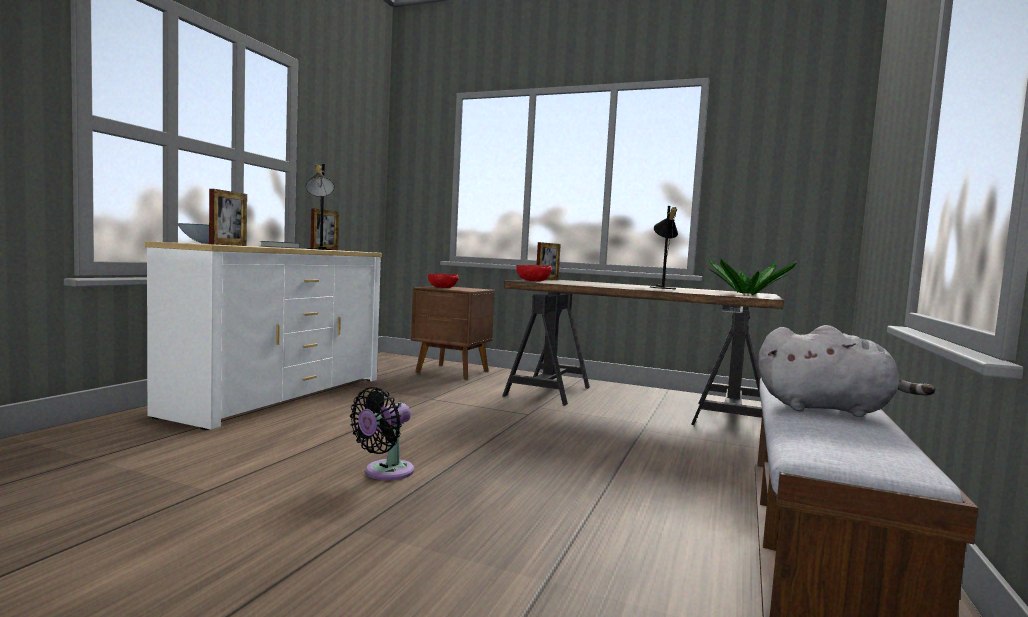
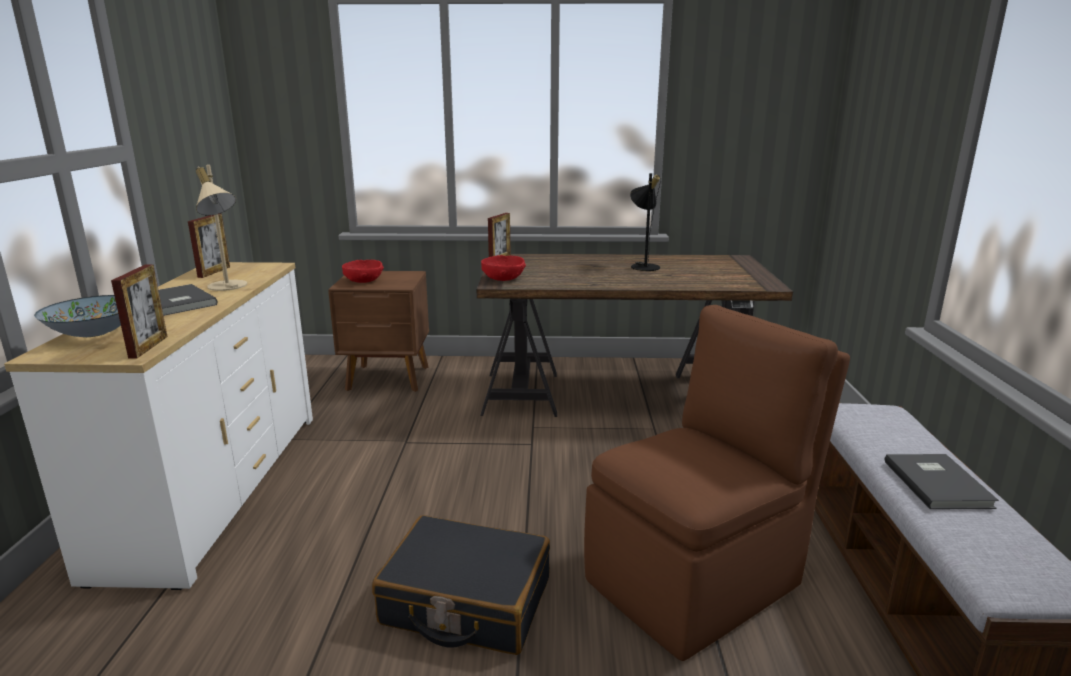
camera: 20 degrees left, 15 degrees up
black table lamp [306,164,335,250] -> beige table lamp [196,165,247,291]
black fan [350,387,414,480] -> black suitcase [372,515,550,655]
potted plant [709,258,797,295] -> none
grey plush toy [758,325,936,417] -> grey book [885,454,999,509]
none -> brown chair [584,305,850,661]

